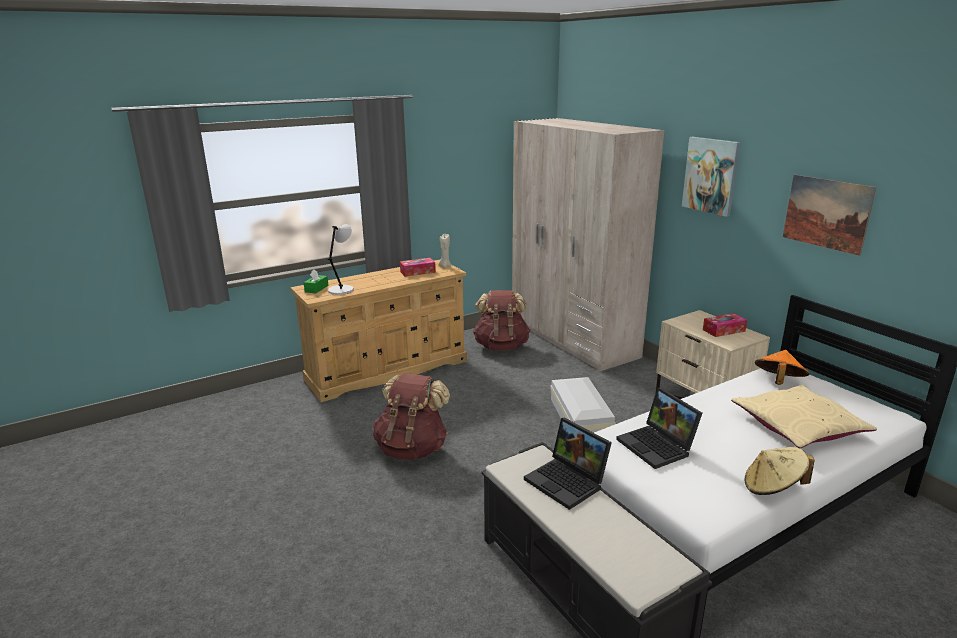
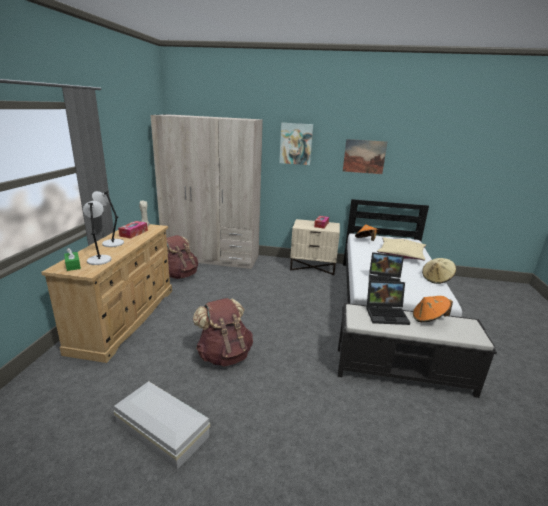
camera: 50 degrees left, 0 degrees up
white storage box [550,377,616,433] -> white storage box moved to [113,381,210,470]
none -> grey table lamp [92,191,124,247]
none -> orange hat [413,296,453,322]

